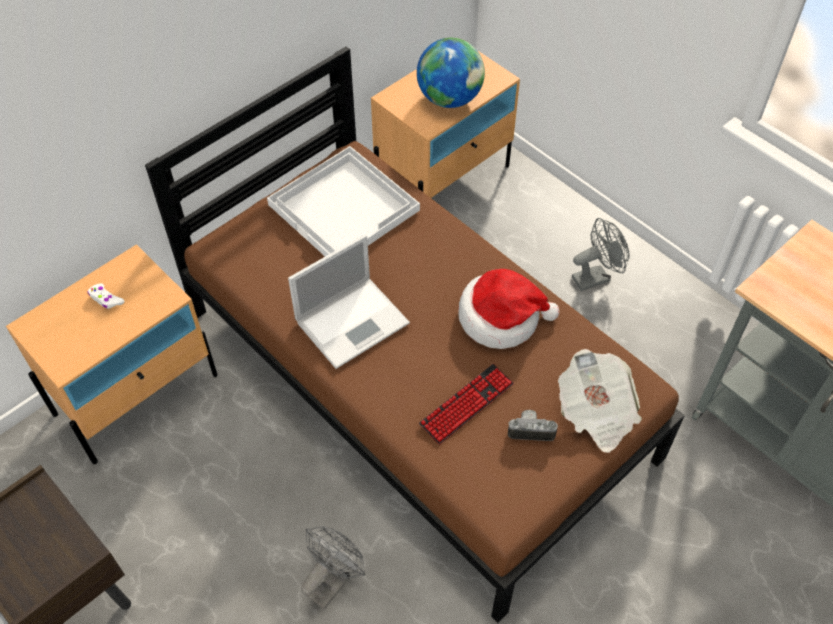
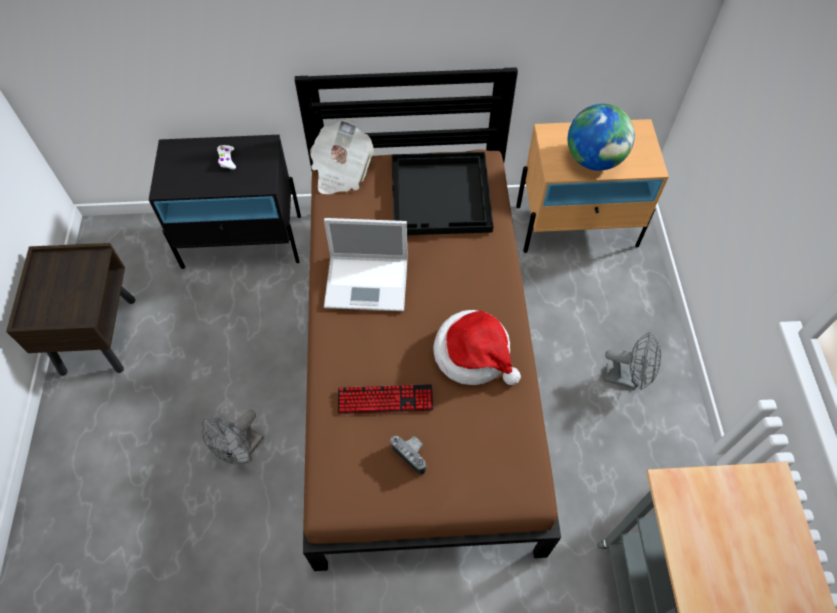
camera: 40 degrees right, 5 degrees up
beige nightstand [6,244,218,464] -> black nightstand [149,135,301,269]
white tray [267,146,420,256] -> black tray [392,152,494,235]
grey fan [301,526,365,610] -> grey fan turned 135 degrees clockwise [202,410,264,465]
newspaper [558,349,642,453] -> newspaper moved to [310,120,374,194]

